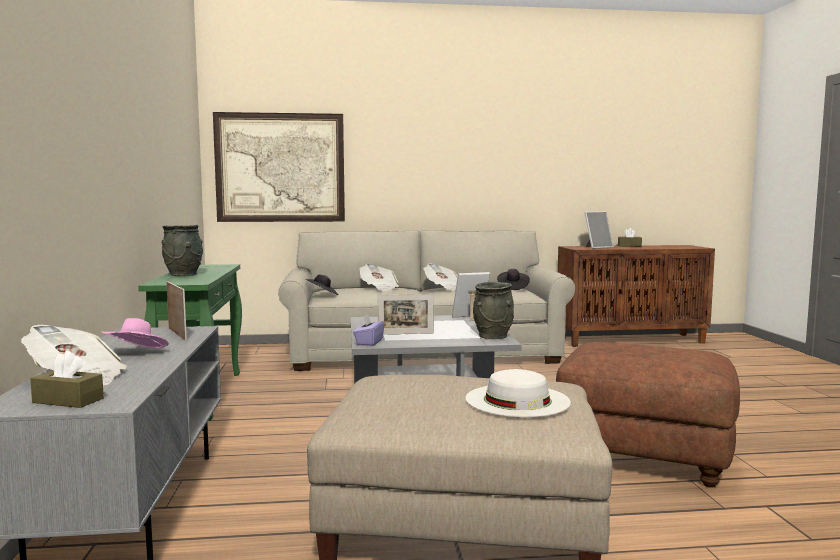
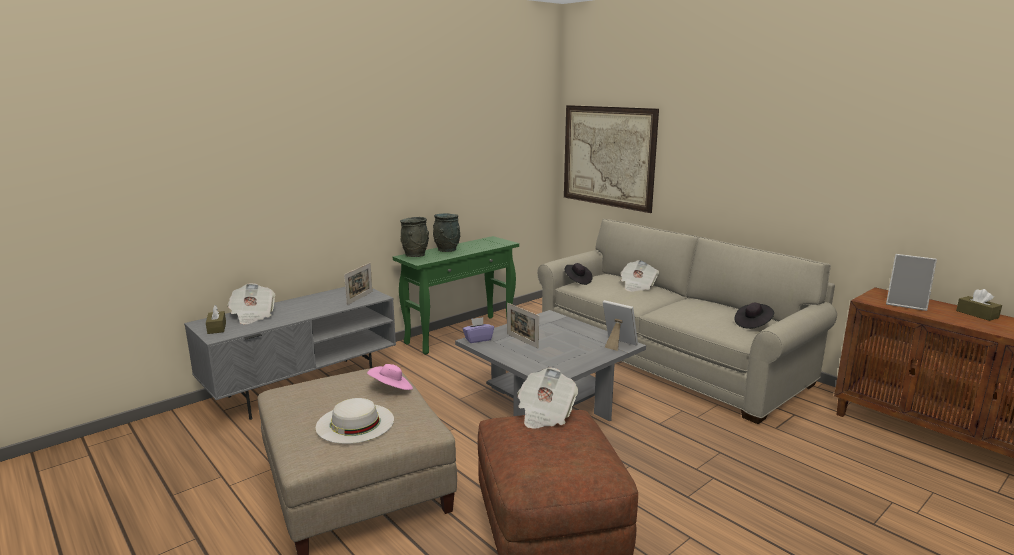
camera: 55 degrees right, 10 degrees up
pink hat [101,318,169,348] -> pink hat moved to [367,364,413,390]
newspaper [423,264,458,291] -> newspaper moved to [517,368,578,429]
grey vase [473,282,514,339] -> grey vase moved to [400,217,429,257]

